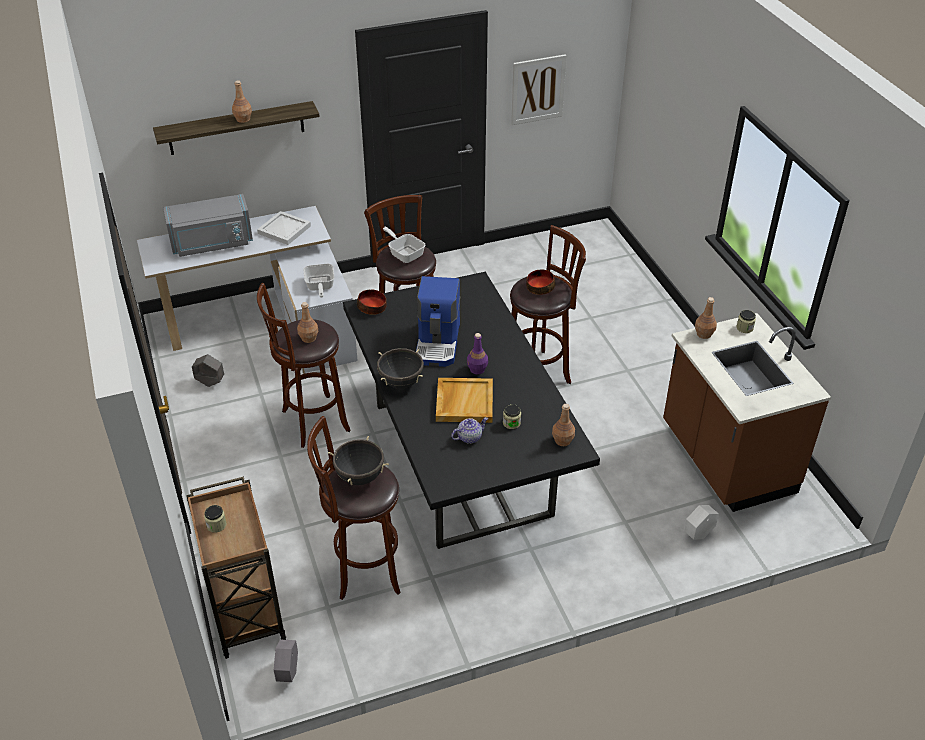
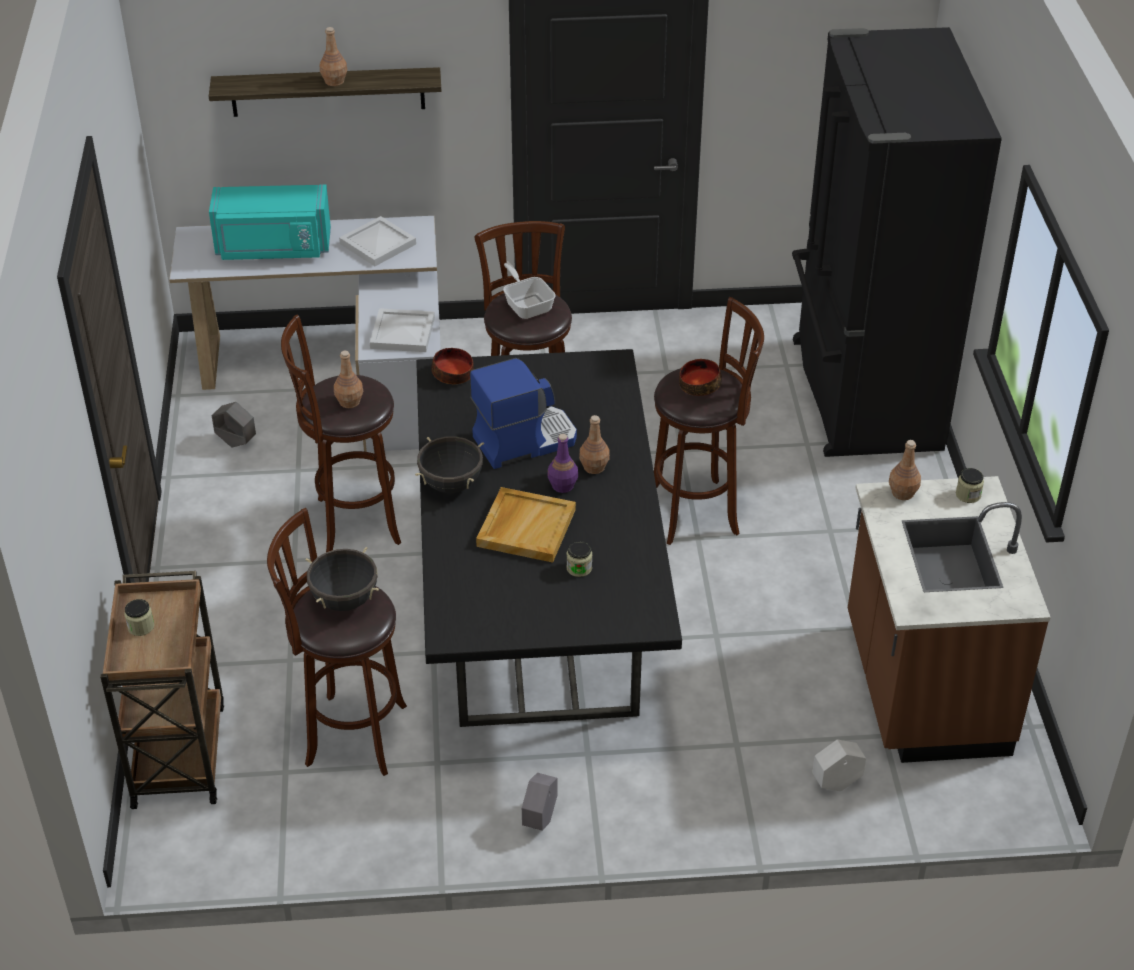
camera: 15 degrees right, 0 degrees up
grey microwave [163,194,253,257] -> turquoise microwave [209,184,331,260]
grey planter [274,639,298,682] -> grey planter moved to [522,773,558,831]
frying pan [303,264,335,298] -> white tray [370,308,435,352]
coffee machine [416,276,460,367] -> coffee machine turned 135 degrees counterclockwise [470,358,577,469]
teapot [451,417,488,444] -> none
picture [511,54,566,125] -> none
brown bottle [552,404,575,446] -> brown bottle moved to [579,415,610,474]
none -> black fridge [792,27,1002,457]

